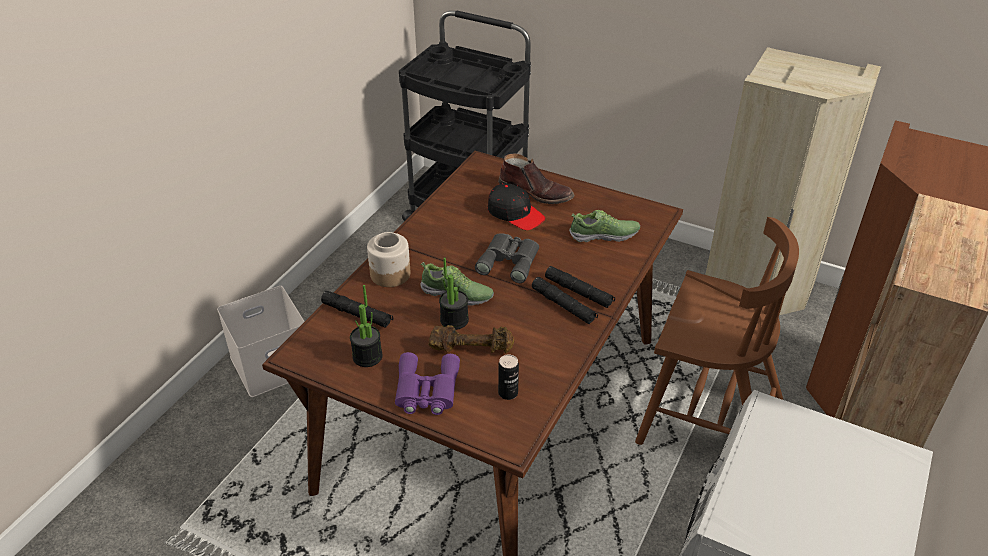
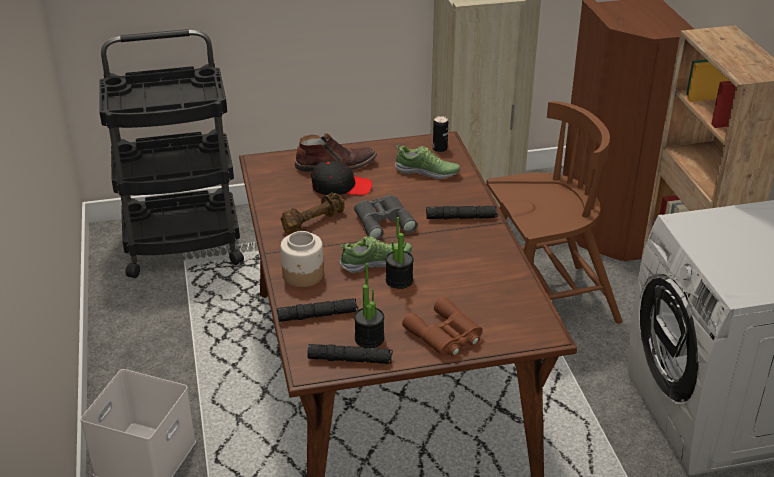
camera: 40 degrees left, 5 degrees down
purple binoculars [395,352,460,415] -> brown binoculars [402,297,483,357]
brown dumbbell [428,325,514,354] -> brown dumbbell moved to [281,192,345,234]
can [498,355,519,400] -> can moved to [433,116,448,152]
black flashlight [532,277,598,324] -> black flashlight moved to [307,344,393,364]
shoe [569,210,640,242] -> shoe turned 60 degrees clockwise [395,145,461,179]

